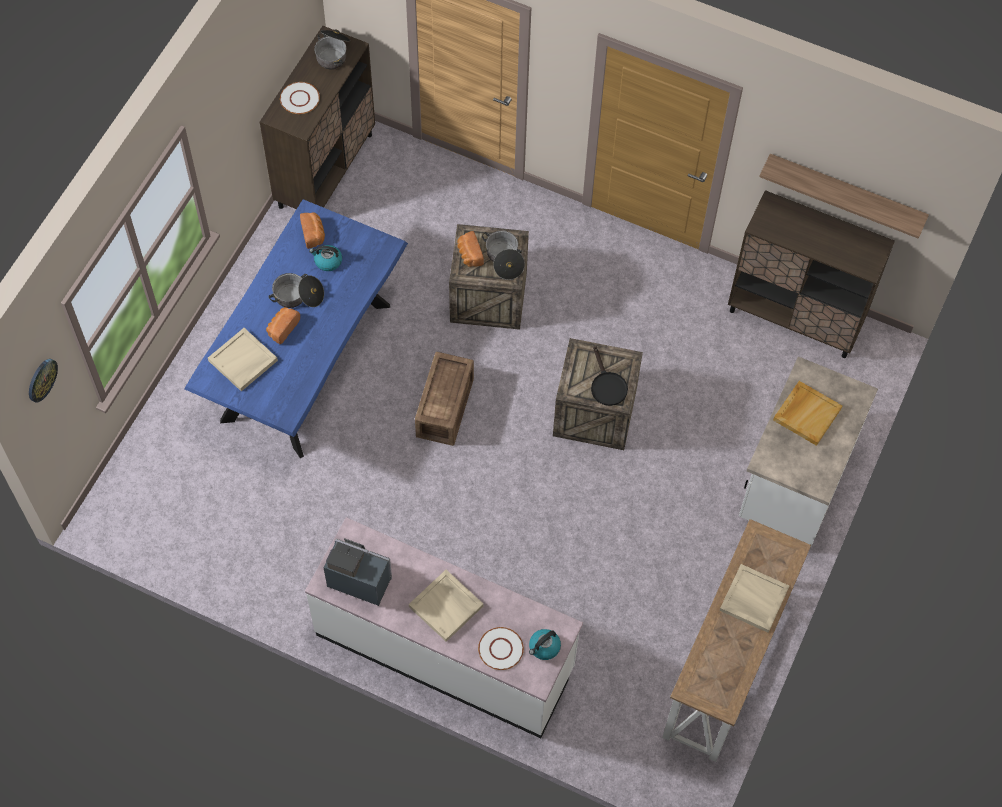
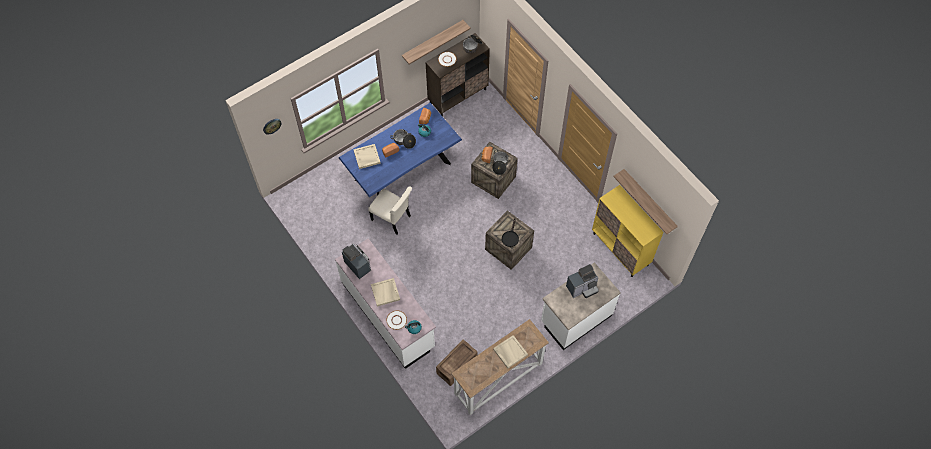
camera: 30 degrees right, 0 degrees up
crate [415,352,474,446] -> crate moved to [436,340,478,386]
brown cabinet [728,190,895,358] -> yellow cabinet [592,185,664,277]
beige tray [773,381,842,446] -> coffee machine [566,264,599,298]
none -> beige chair [368,186,412,234]
none -> shelf [402,20,471,65]

